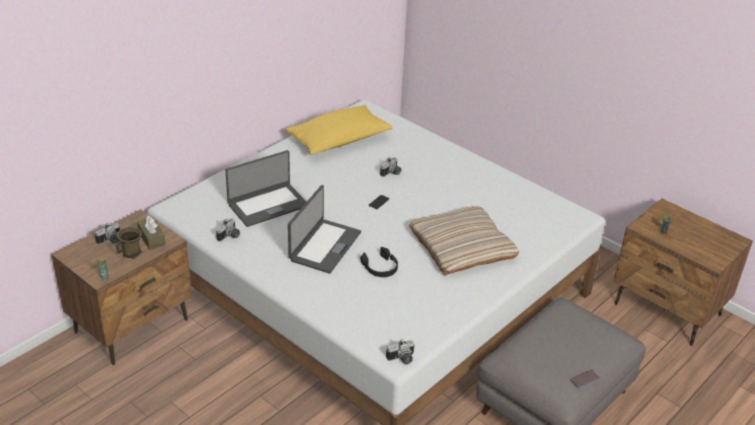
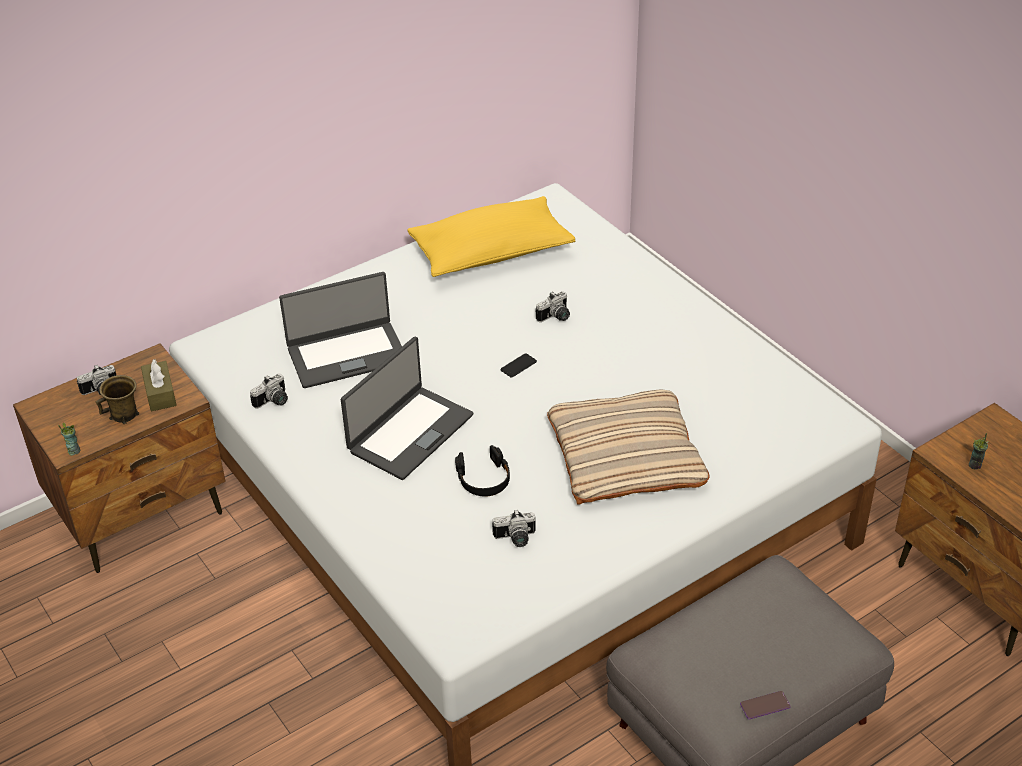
camera: 15 degrees right, 5 degrees up
camera [386,339,415,364] -> camera moved to [492,510,536,547]

